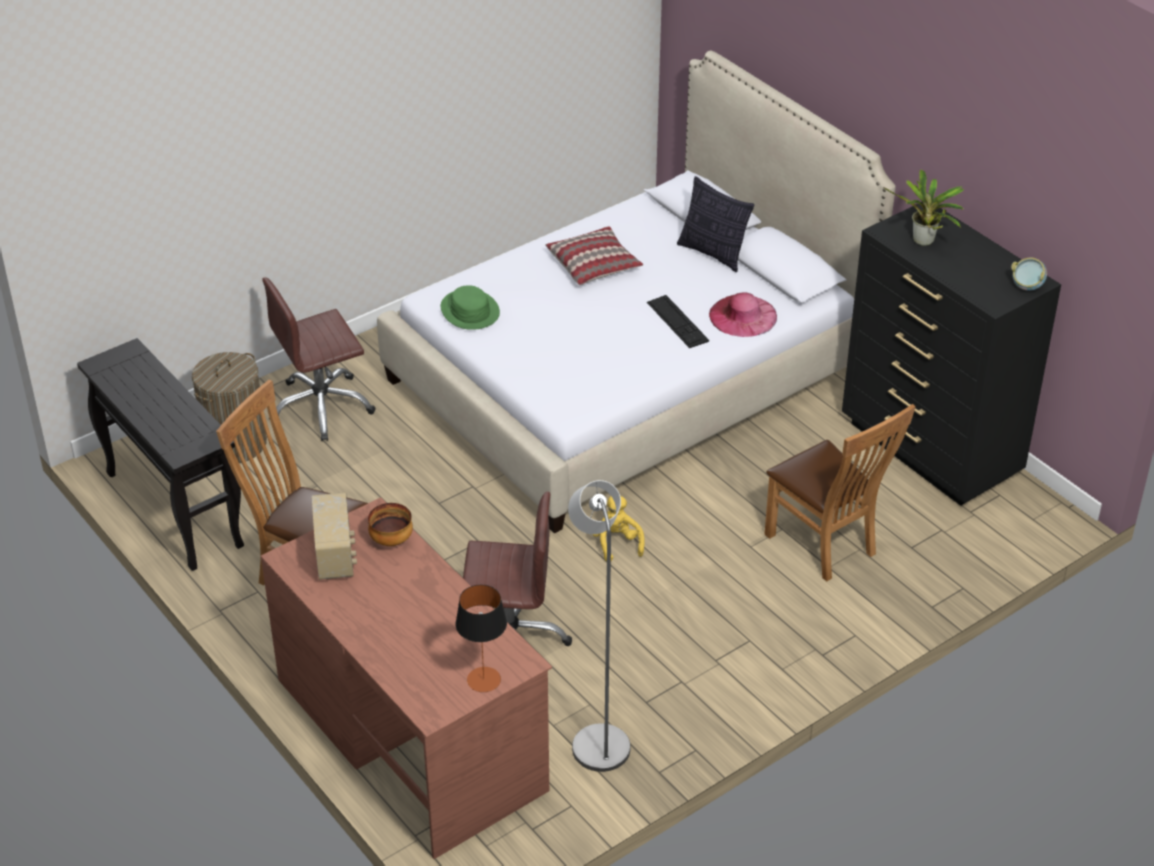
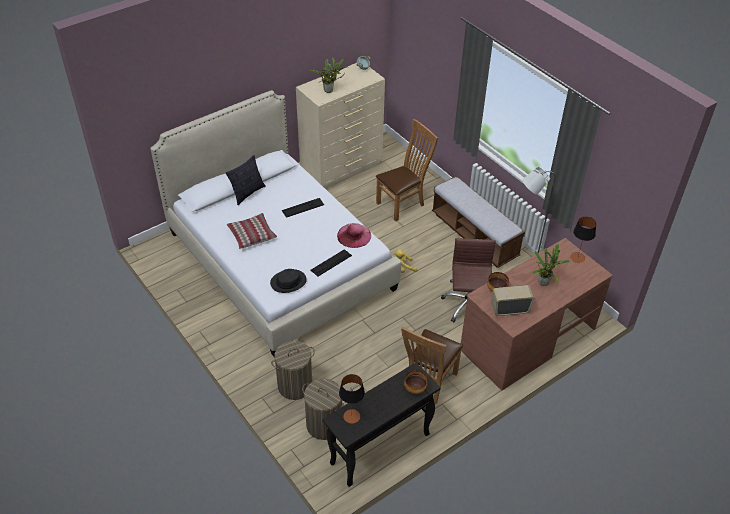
camera: 90 degrees left, 5 degrees up
brown office chair [262,277,376,441] -> laundry basket [271,340,315,400]
green hat [441,285,500,330] -> black hat [270,269,307,293]
pink hat [709,292,777,337] -> pink hat moved to [337,223,371,248]
black dresser [842,202,1061,506] -> beige dresser [296,63,385,189]
none -> keyboard [311,249,352,277]
none -> table lamp [339,374,365,424]
none -> bowl [404,370,428,394]
none -> bench [432,176,525,268]
none -> potted plant [533,244,570,286]

